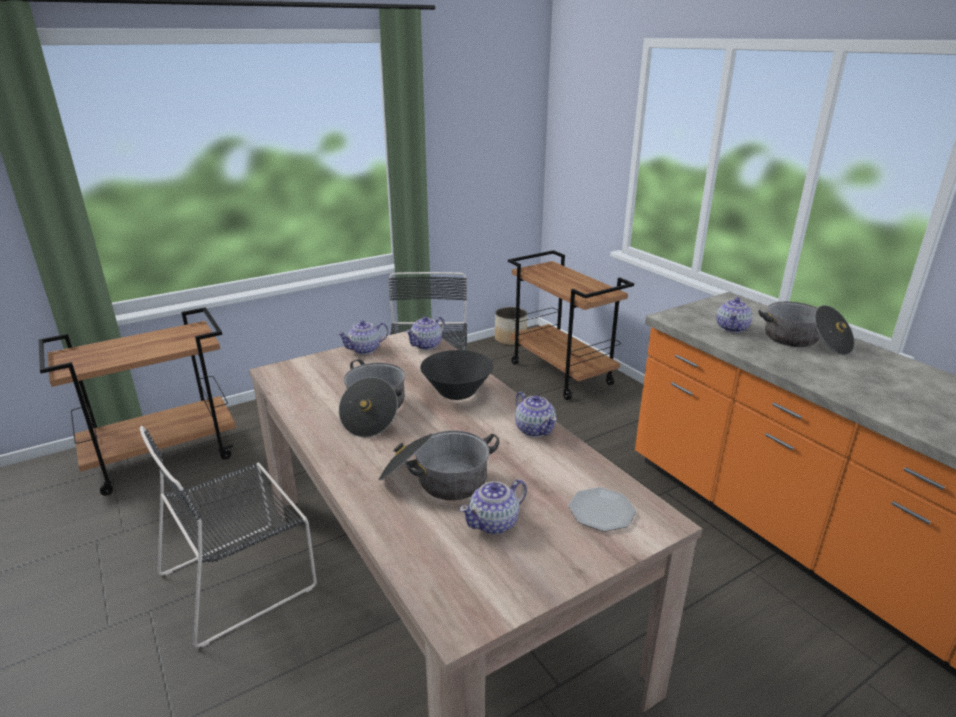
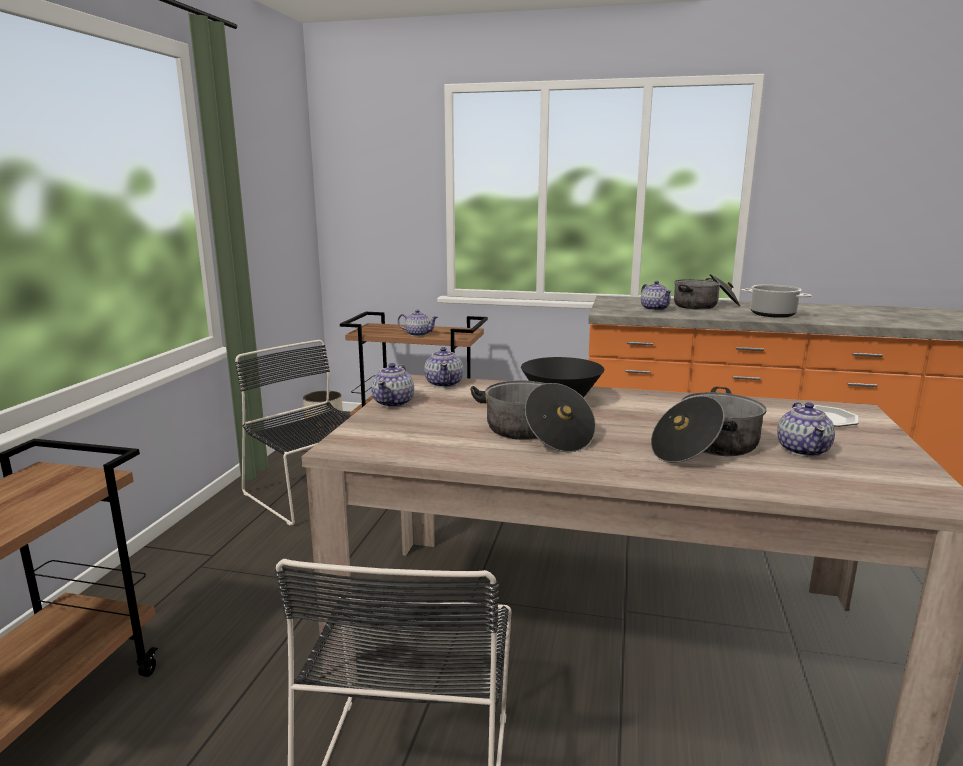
camera: 45 degrees left, 10 degrees down
teapot [515,391,557,437] -> teapot moved to [398,310,438,337]
none -> cooking pot [742,284,812,318]

